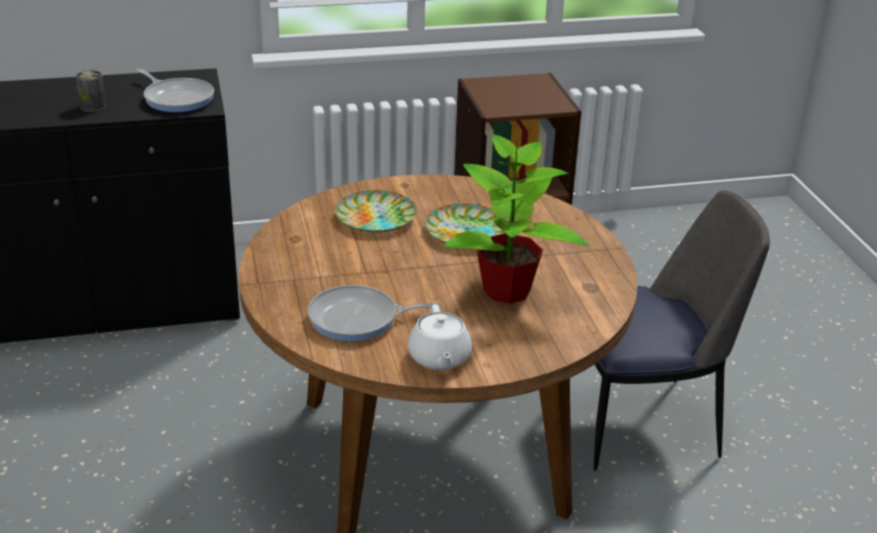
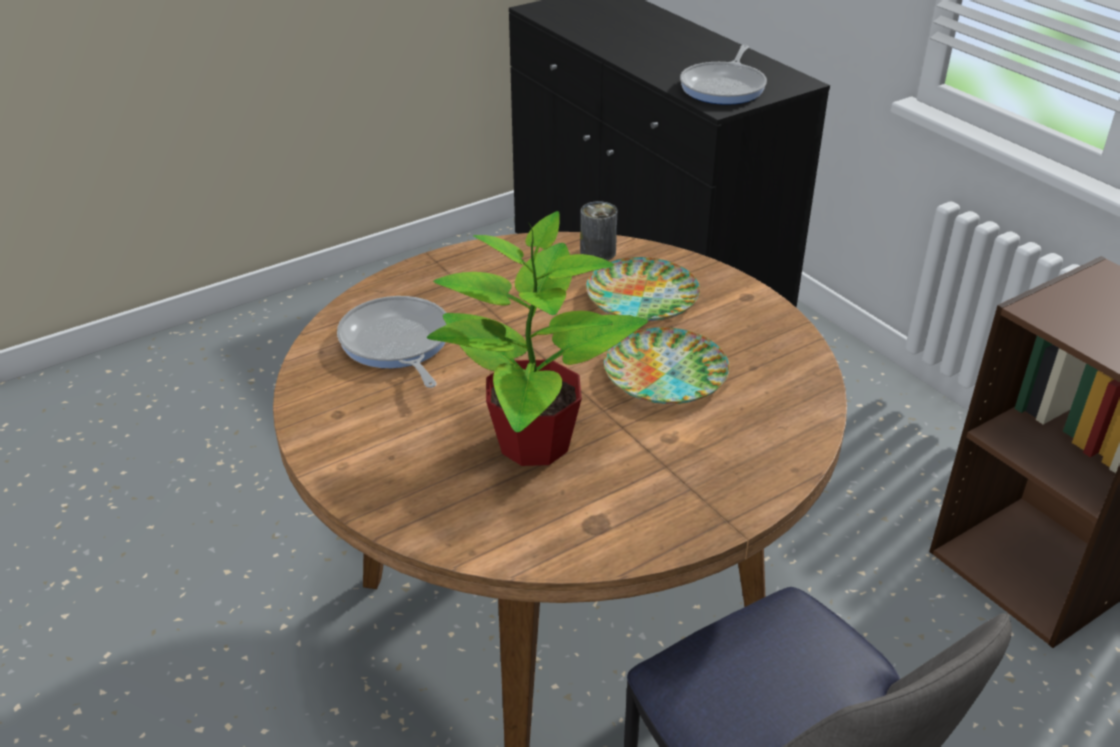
camera: 70 degrees right, 5 degrees up
can [76,70,106,112] -> can moved to [580,201,617,261]
white teapot [408,304,472,370] -> none

